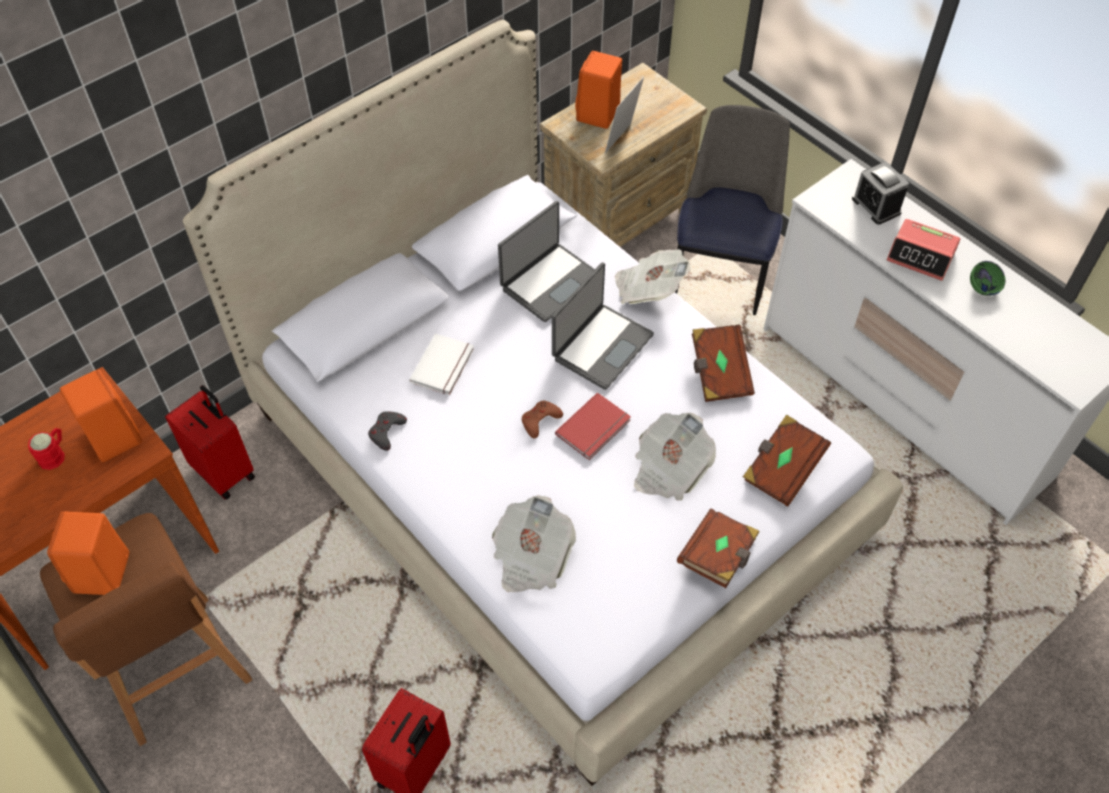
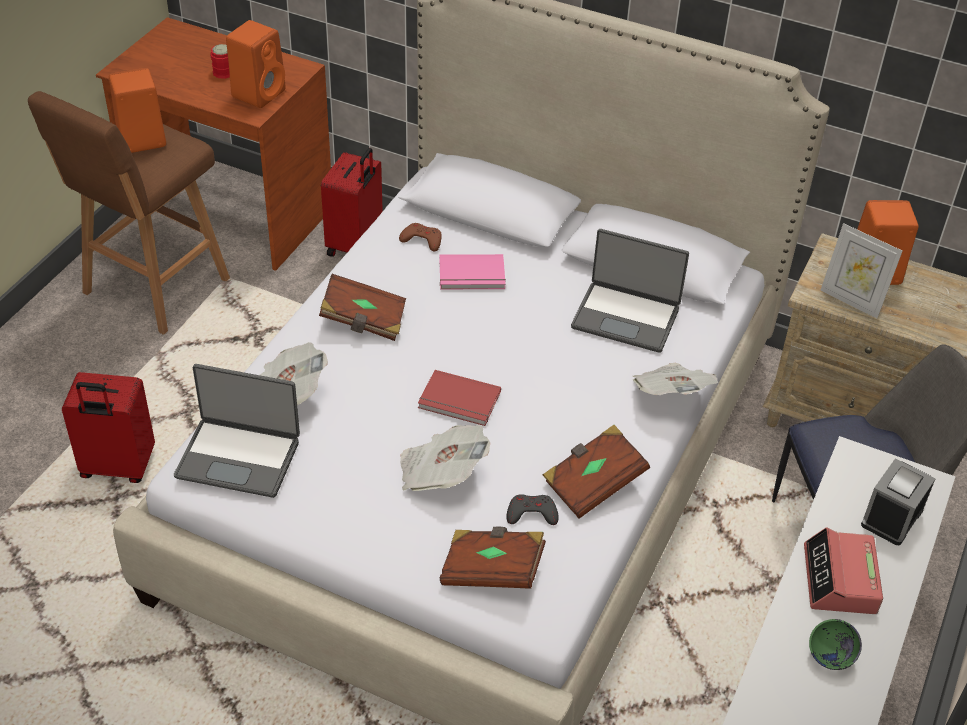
camera: 65 degrees right, 10 degrees down
grey game controller [368,411,407,451] -> grey game controller moved to [506,494,559,525]
white book [409,334,474,395] -> pink book [439,254,506,289]
brown game controller [522,401,563,438] -> brown game controller moved to [399,223,442,252]
laptop [552,262,654,390] -> laptop moved to [174,364,300,498]
picture frame [605,77,644,154] -> picture frame turned 150 degrees counterclockwise [820,223,902,318]
brown book [677,508,760,588] -> brown book moved to [319,274,406,341]

